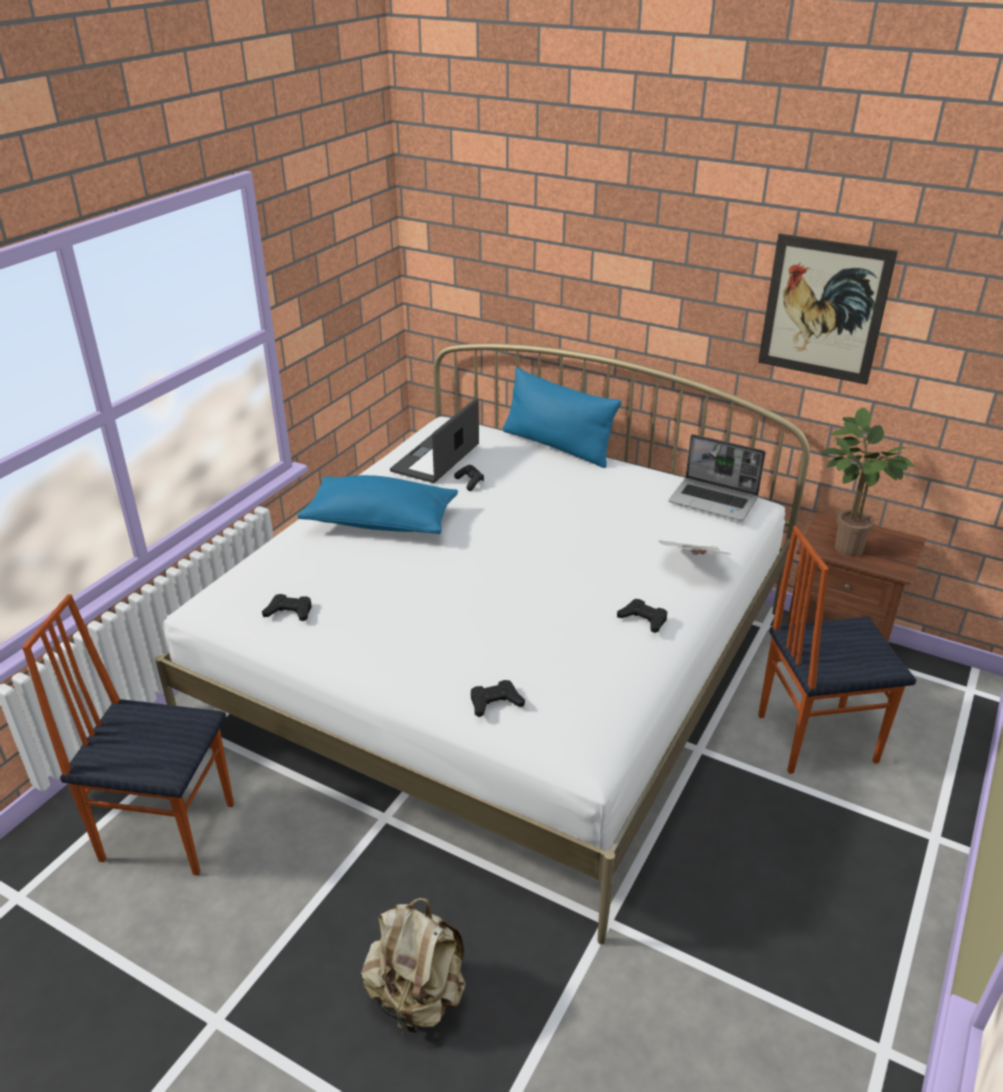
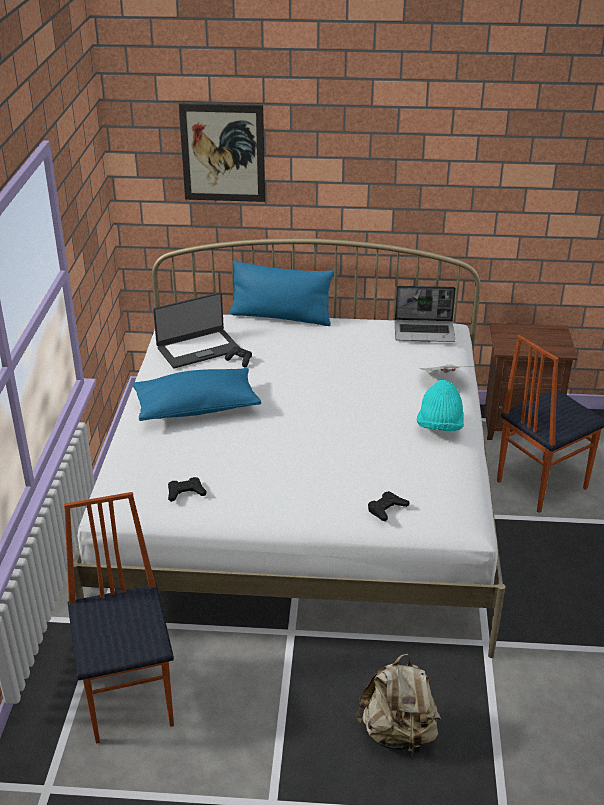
camera: 25 degrees left, 0 degrees up
chair [22,594,234,876] -> chair turned 90 degrees clockwise [64,492,174,744]
laptop [390,398,479,483] -> laptop turned 120 degrees counterclockwise [153,292,240,369]
black game controller [617,599,667,633] -> turquoise hat [417,380,464,431]
picture [758,233,898,385] -> picture moved to [179,103,265,202]
potted plant [822,408,914,557] -> none

